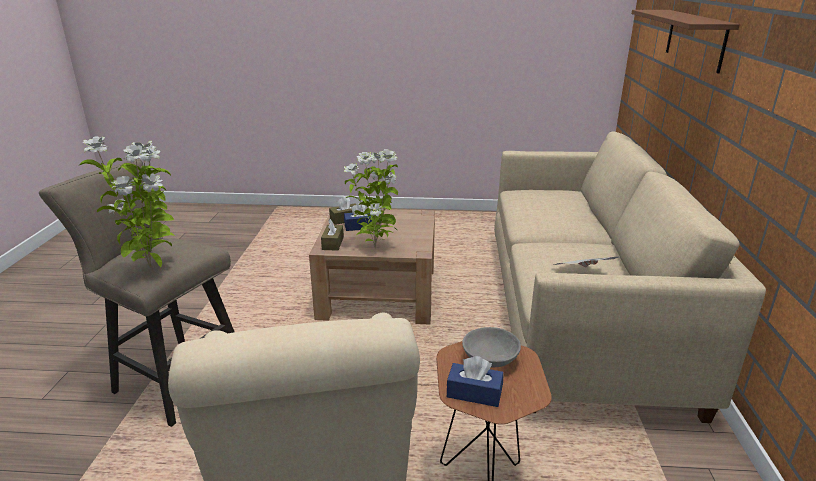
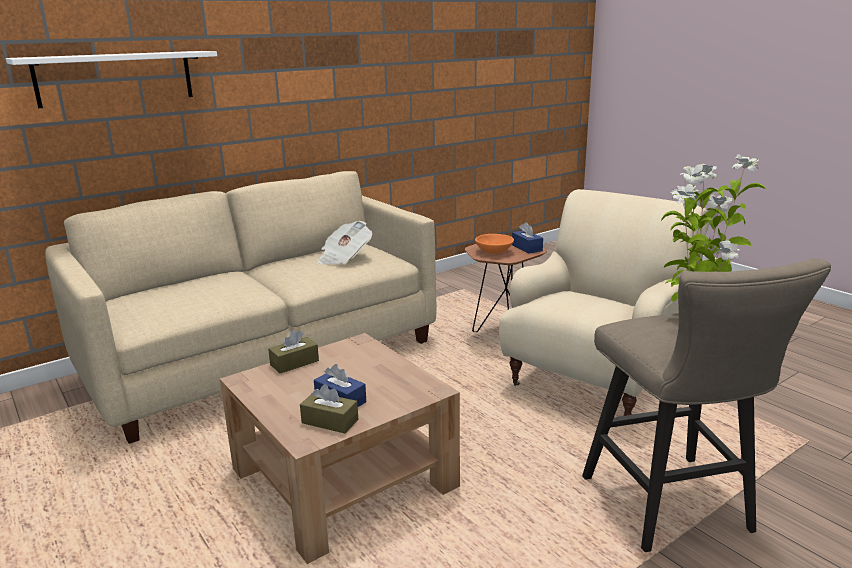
camera: 130 degrees left, 5 degrees down
brown tissue box [321,219,344,251] -> brown tissue box moved to [268,330,319,373]
potted plant [344,149,398,248] -> none
grey bowl [462,327,521,368] -> orange bowl [475,234,514,254]
brown shelf [632,10,740,74] -> white shelf [6,51,217,108]

